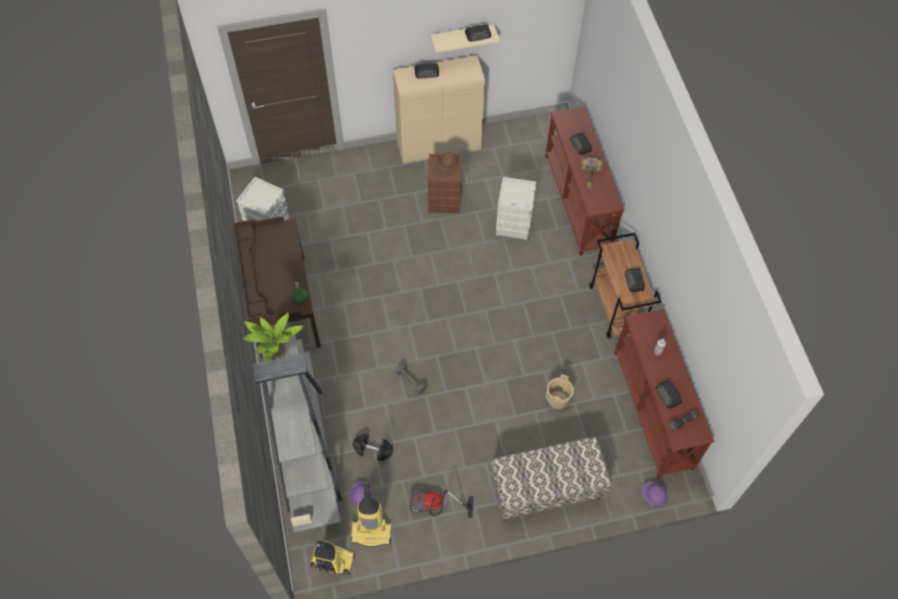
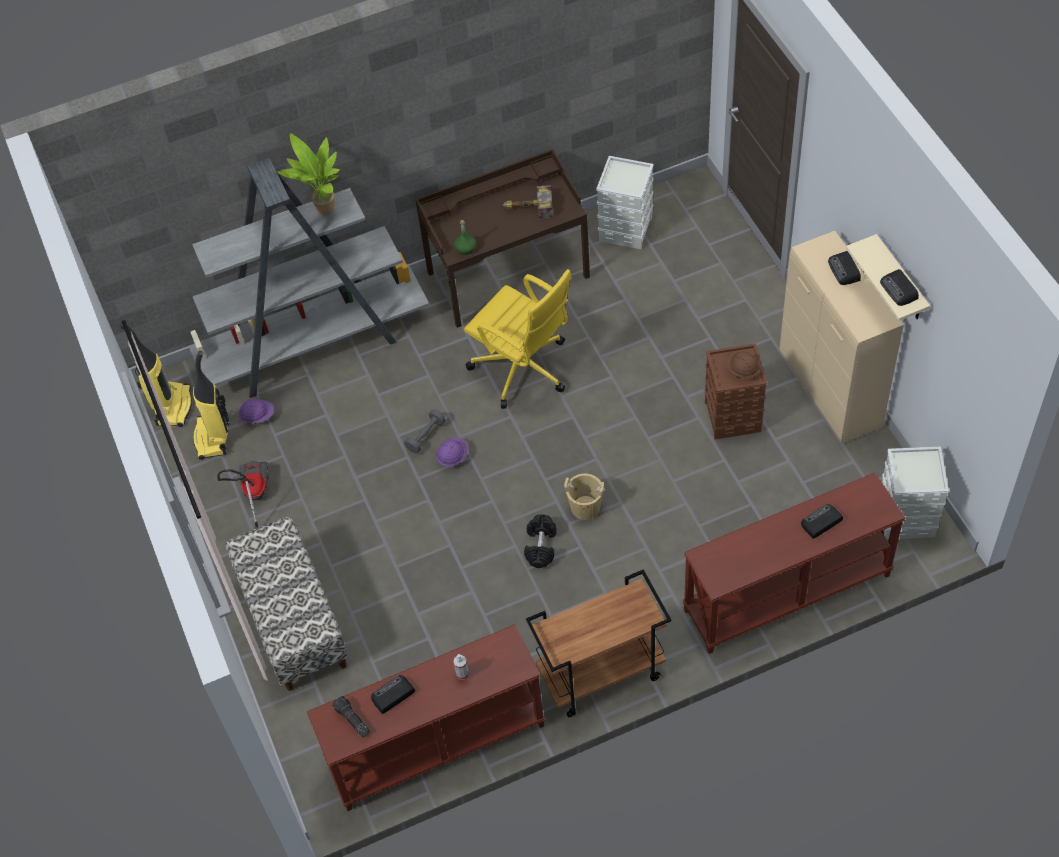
camera: 85 degrees right, 5 degrees down
black dumbbell [352,434,393,461] -> black dumbbell moved to [524,514,557,568]
grey storage box [496,177,536,240] -> grey storage box moved to [882,447,949,539]
beige bucket [546,374,574,409] -> beige bucket moved to [564,473,605,520]
hammer [580,156,603,190] -> hammer moved to [503,185,553,218]
radio [625,268,645,292] -> none
purple hard hat [642,482,668,506] -> purple hard hat moved to [436,438,468,467]
none -> yellow office chair [464,269,572,409]

